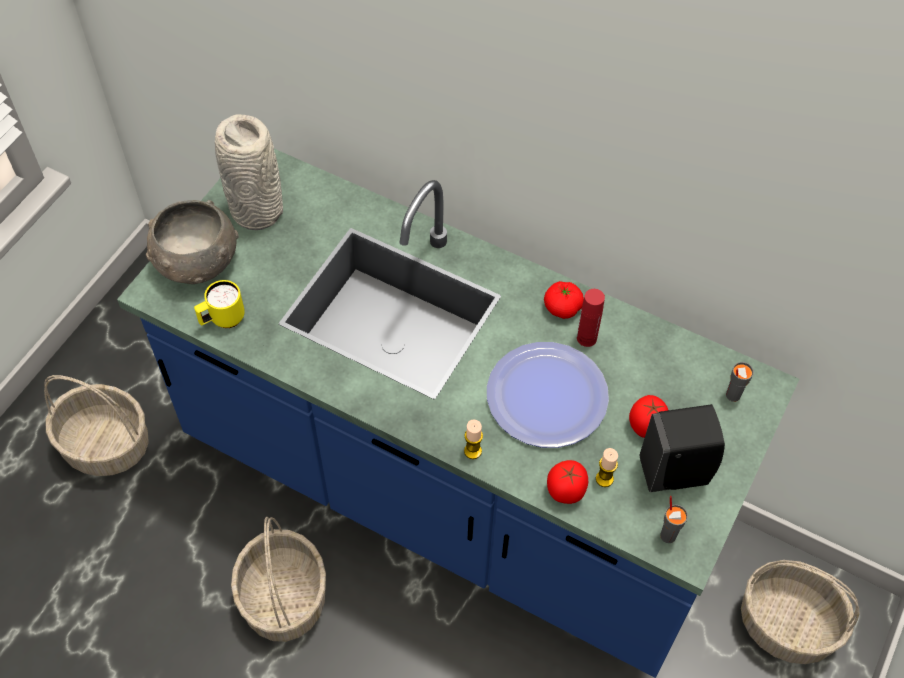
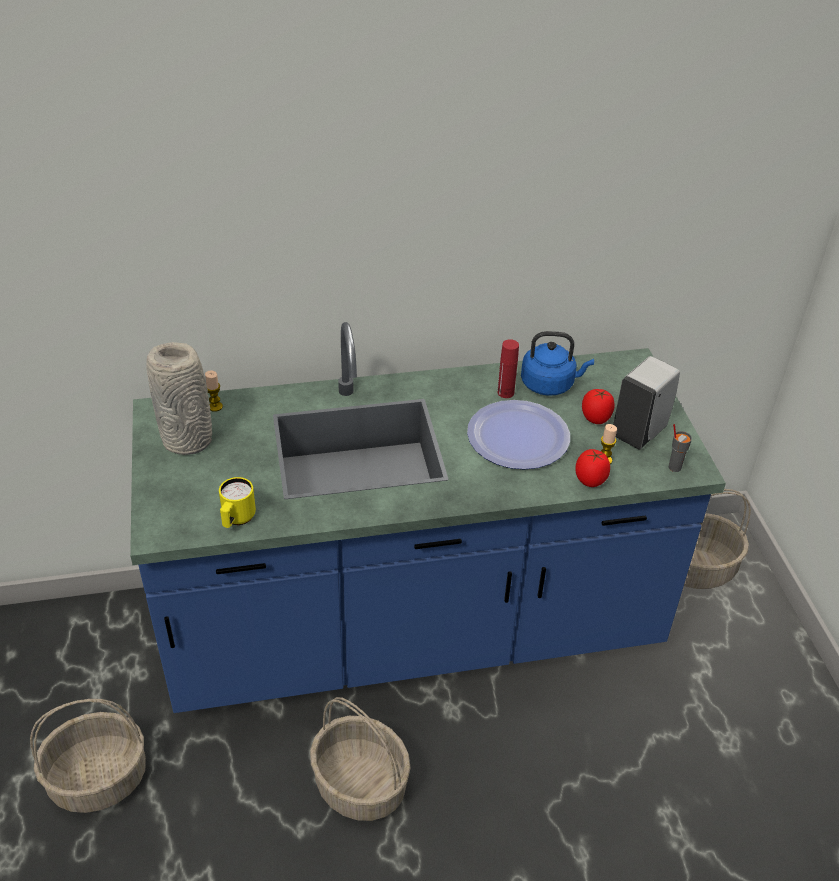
camera: 40 degrees left, 15 degrees down
grey bowl [146,200,239,284] -> none
candle [464,419,483,459] -> candle moved to [205,370,223,412]
tomato [544,281,584,319] -> none
black soap dispenser [640,404,725,492] -> white soap dispenser [613,356,680,449]
grey cup [726,362,754,402] -> none
none -> blue kettle [521,331,594,396]

